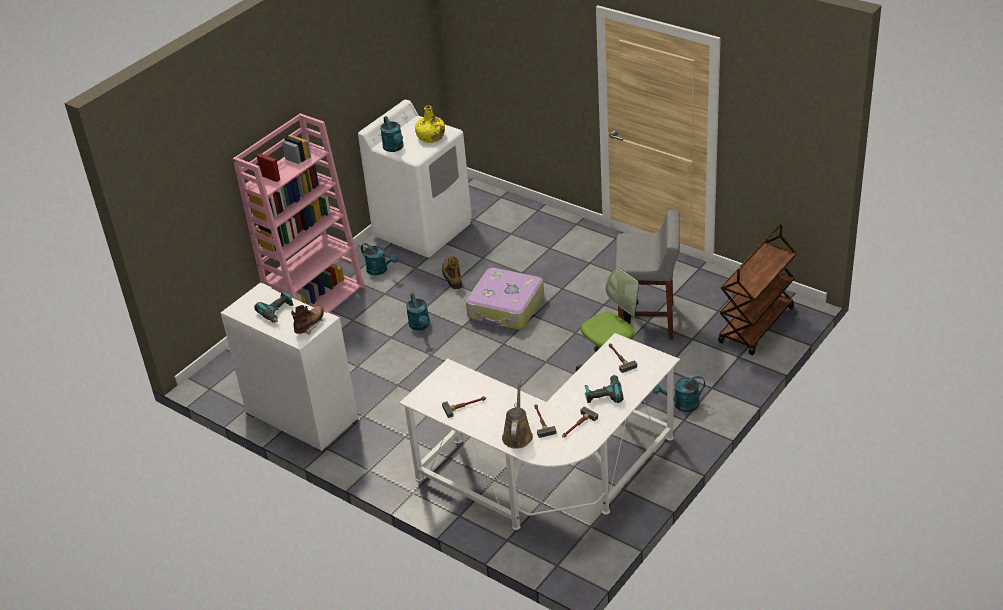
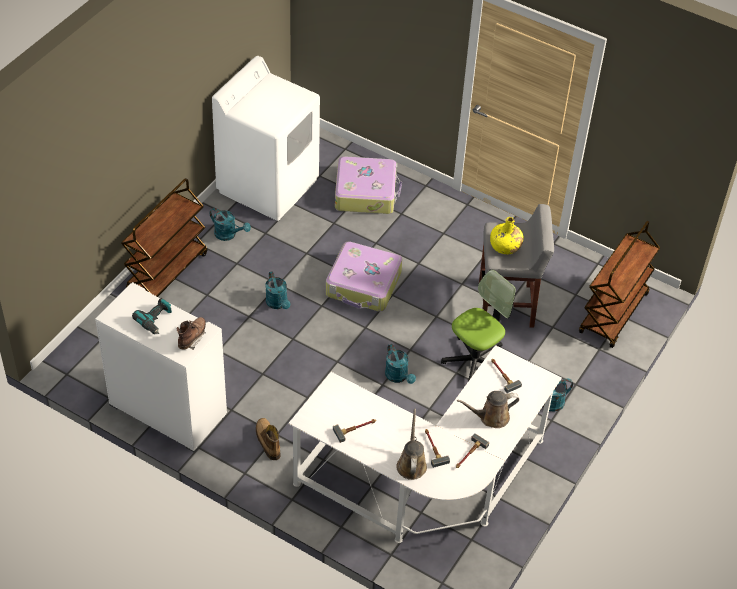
camera: 10 degrees left, 10 degrees up
pink bookcase [233,113,364,313] -> brown cart [121,178,207,297]
turquoise watering can [380,116,403,152] -> turquoise watering can moved to [385,344,416,384]
yellow bottle [415,106,445,143] -> yellow bottle moved to [490,217,523,255]
boot [442,256,462,289] -> boot moved to [256,418,281,460]
power drill [585,374,624,403] -> brown watering can [457,391,519,428]
none -> suitcase [335,156,402,214]

